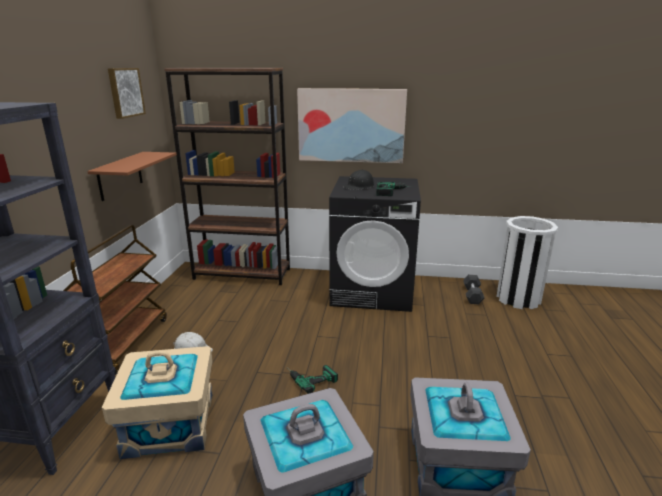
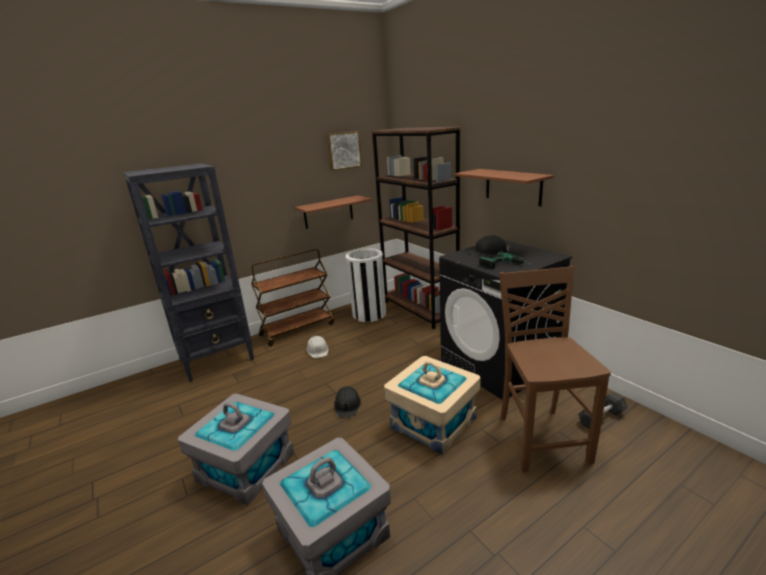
camera: 50 degrees right, 0 degrees up
beige storage box [102,346,213,459] -> beige storage box moved to [384,356,481,455]
power drill [287,365,338,394] -> black hard hat [334,386,361,418]
picture [297,88,407,163] -> brown shelf [454,169,554,207]
white trash can [496,216,558,309] -> white trash can moved to [346,248,386,322]
none -> brown chair [499,266,611,472]

